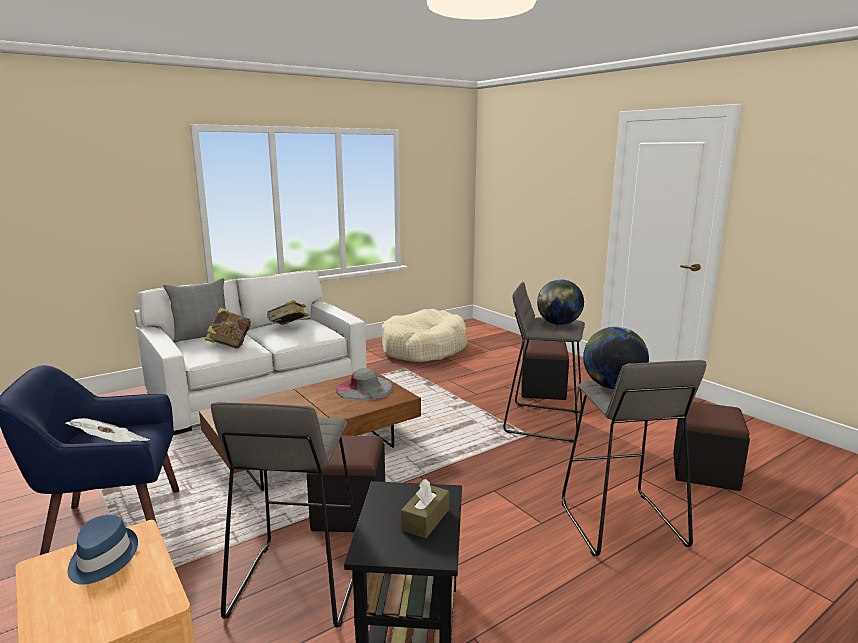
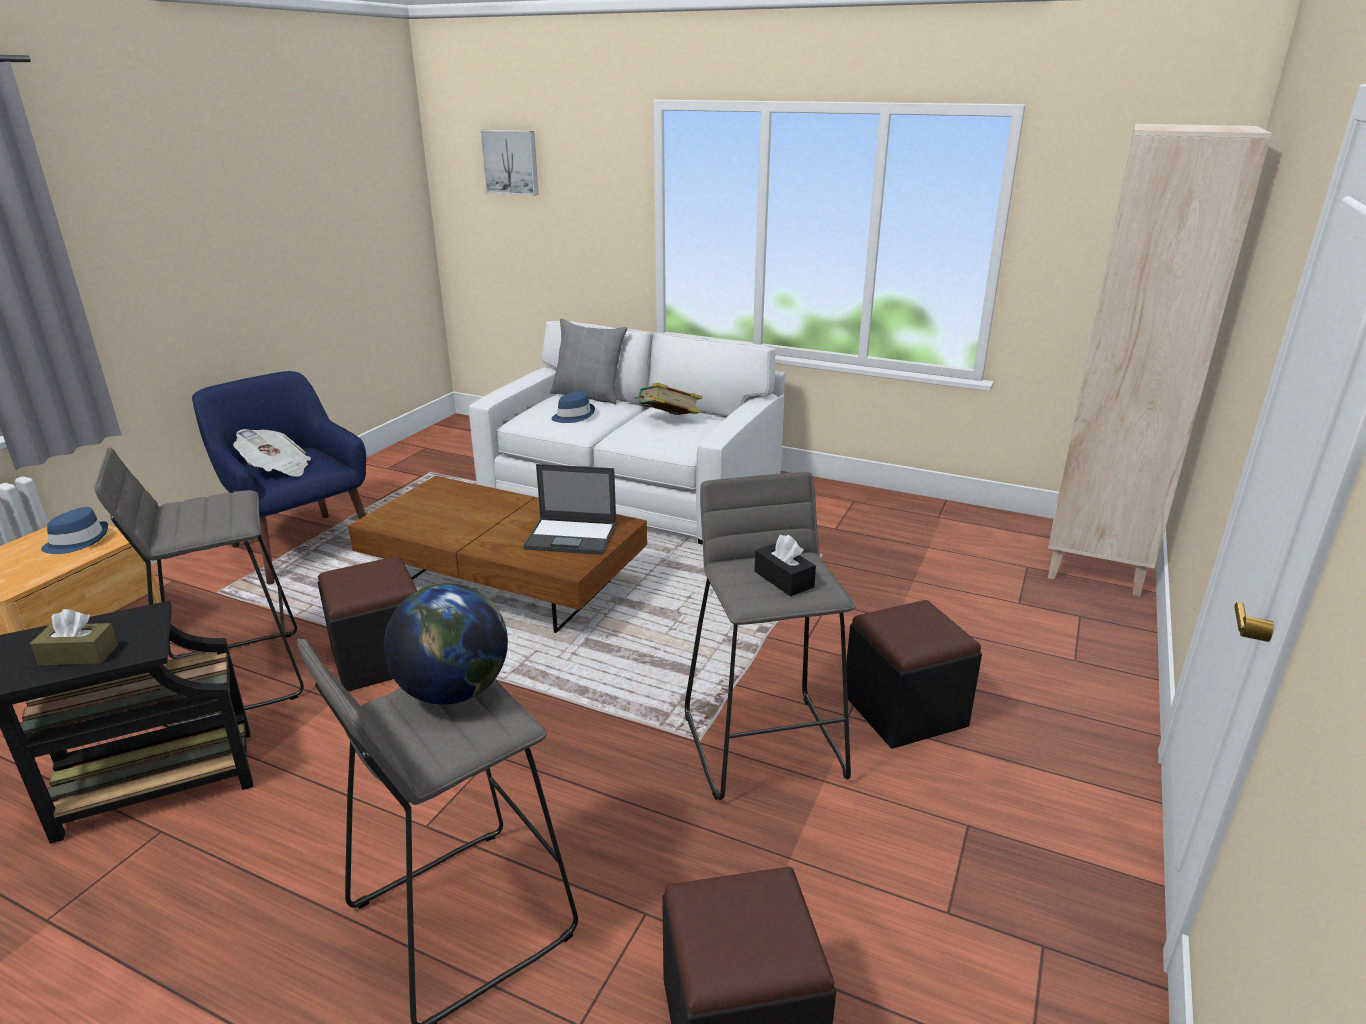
camera: 60 degrees right, 10 degrees up
book [205,308,251,349] -> blue hat [552,391,595,423]
grey hat [336,368,394,401] -> laptop [523,464,617,555]
beige dog bed [382,309,467,362] -> none
globe [537,279,584,325] -> black tissue box [754,535,816,597]
none -> picture [480,130,539,196]
none -> beige bookcase [1048,124,1272,597]

